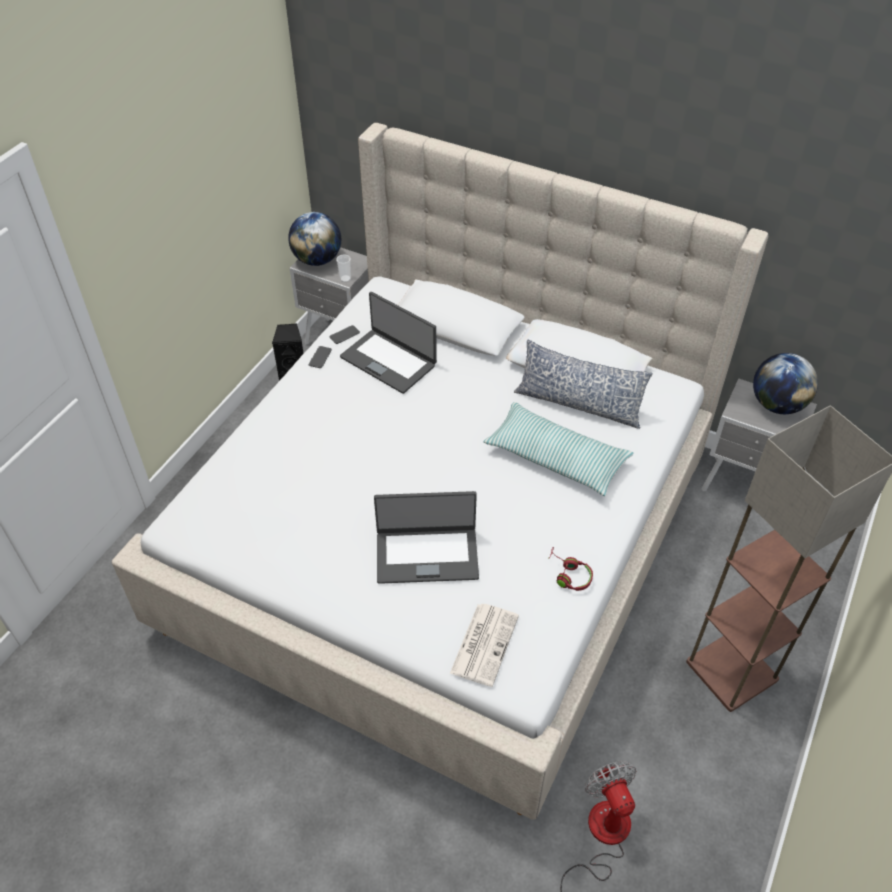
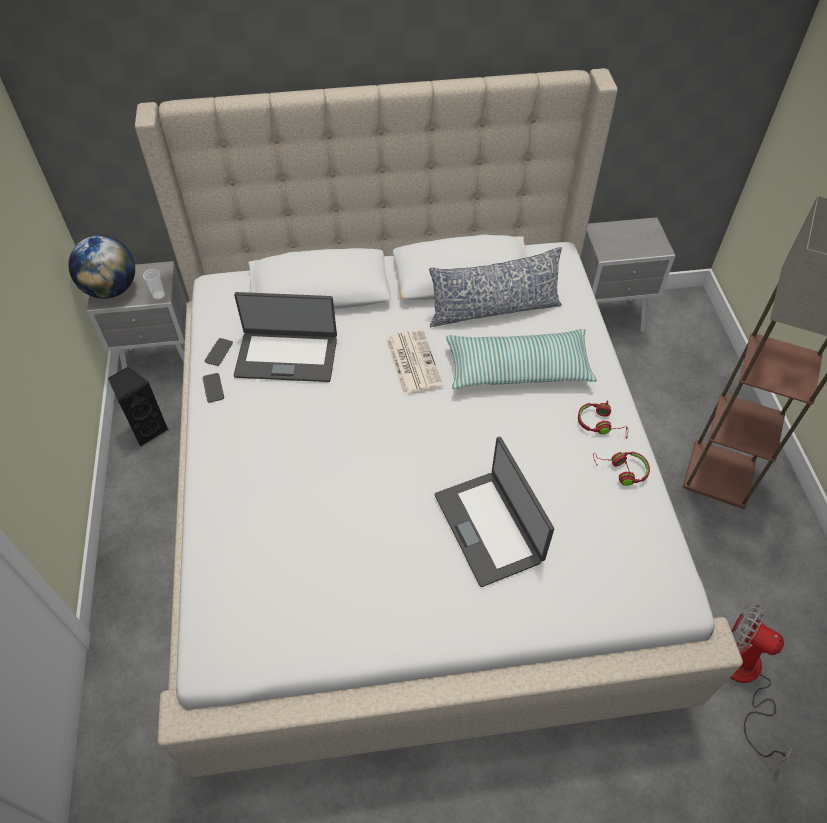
camera: 35 degrees left, 5 degrees up
laptop [374,491,479,584] -> laptop turned 105 degrees clockwise [435,437,554,587]
newspaper [450,604,519,687] -> newspaper moved to [386,329,443,395]
globe [753,353,818,414] -> none
none -> red headphones [578,400,628,439]

